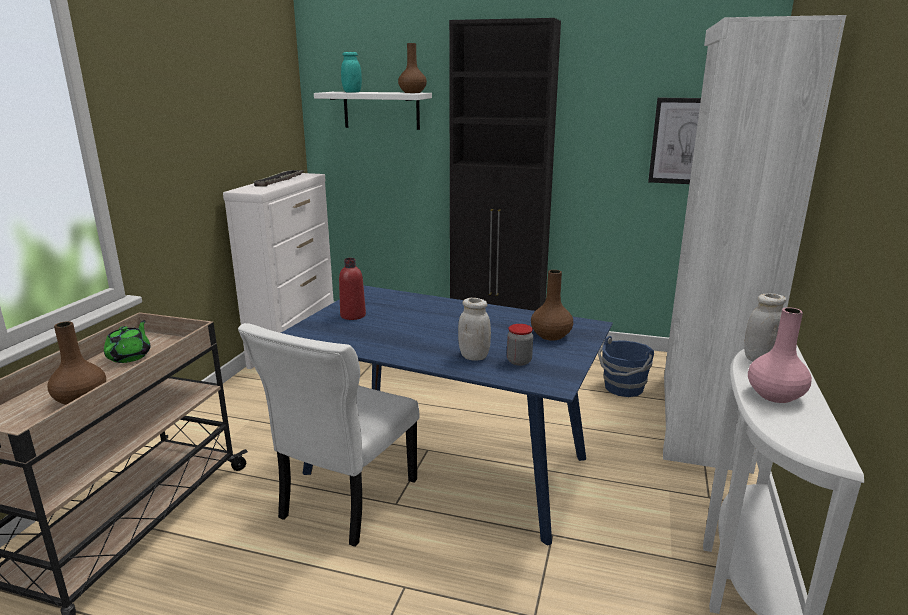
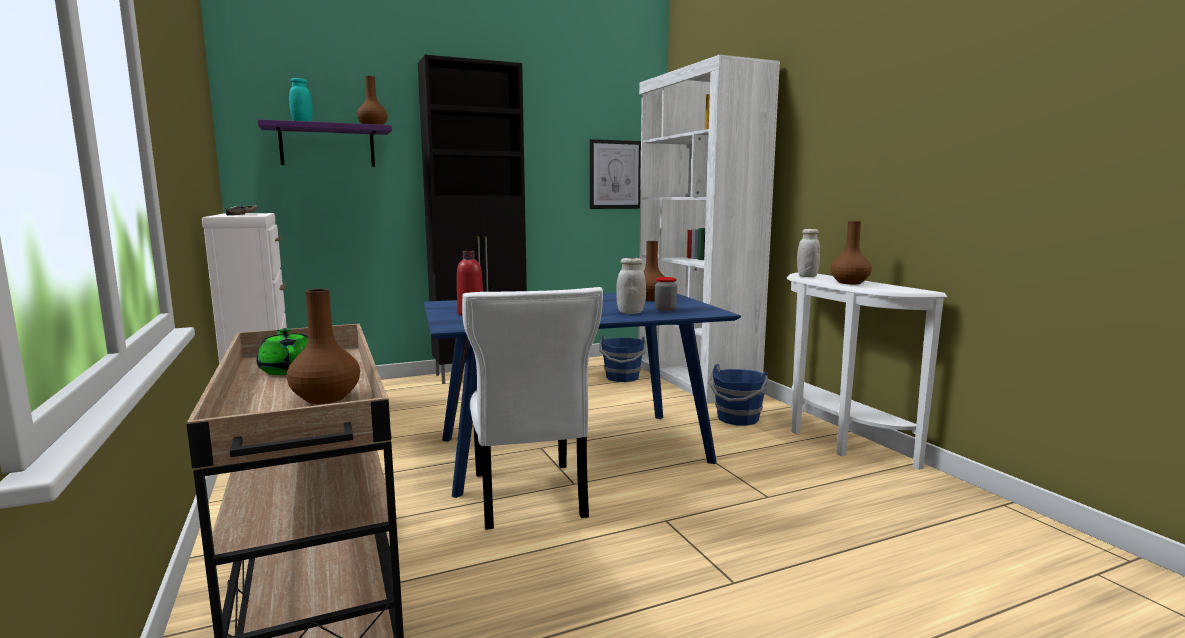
camera: 40 degrees left, 10 degrees down
white shelf [314,92,432,130] -> purple shelf [258,119,392,167]
pink vase [748,307,812,403] -> brown vase [830,221,872,284]
none -> blue bucket [708,364,768,426]

